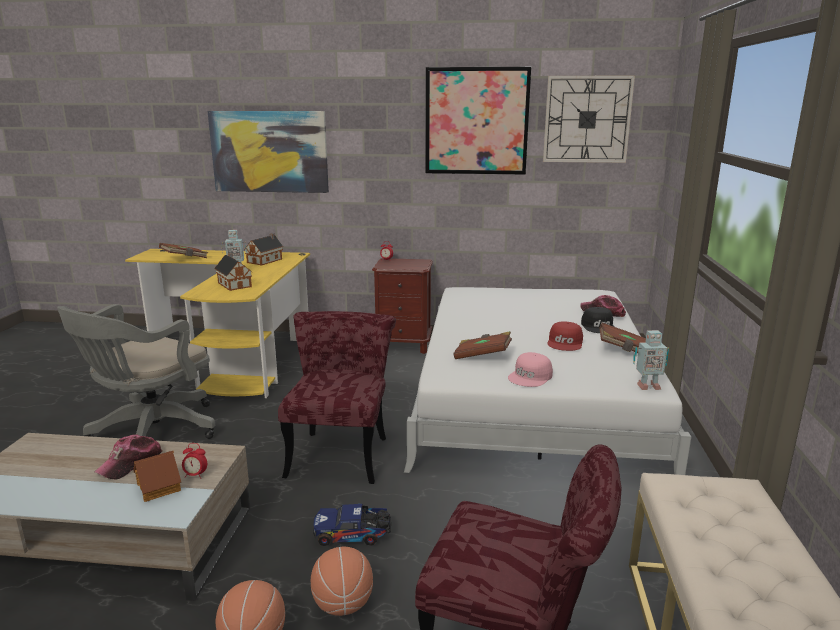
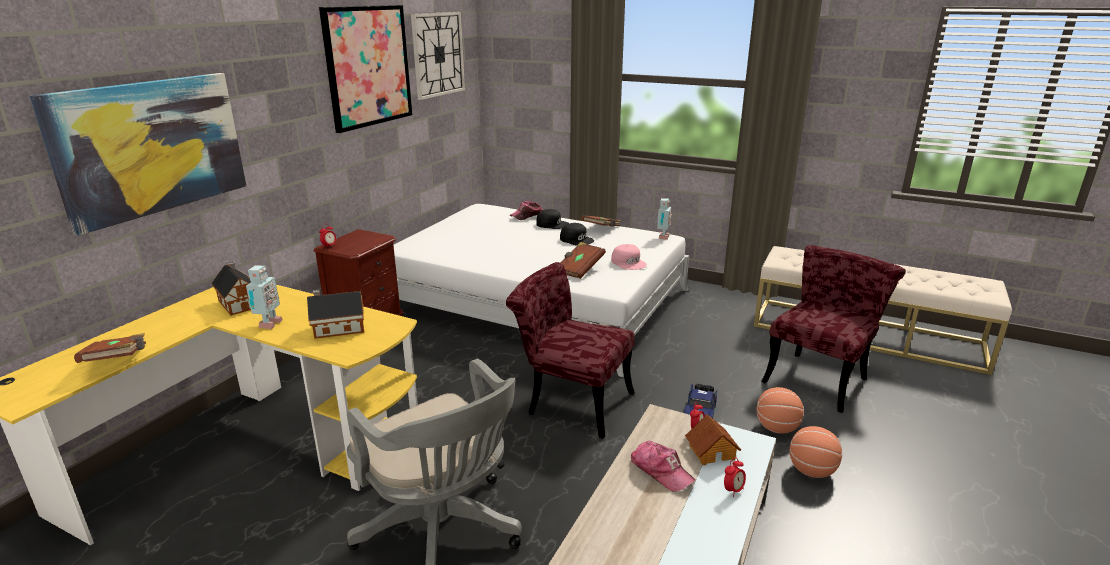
camera: 70 degrees left, 5 degrees up
red cap [547,321,583,351] -> black cap [560,223,594,245]
none -> alarm clock [724,458,746,498]

